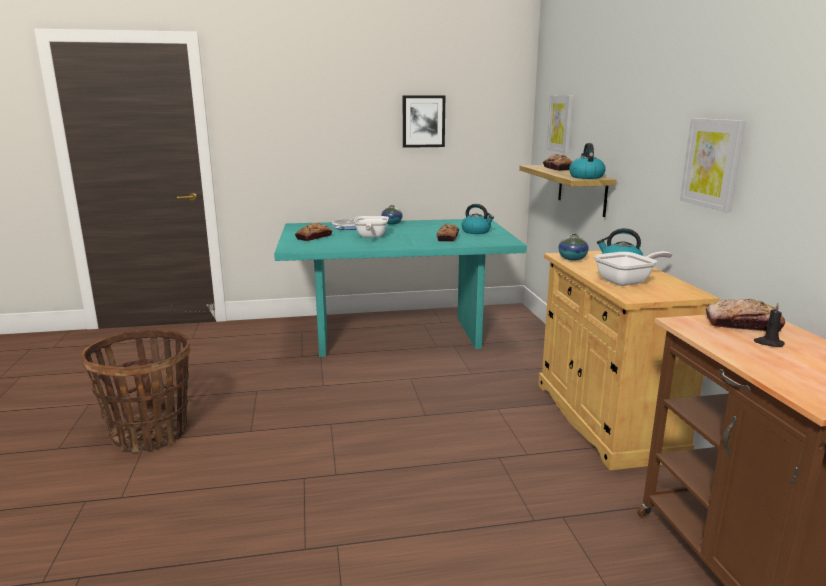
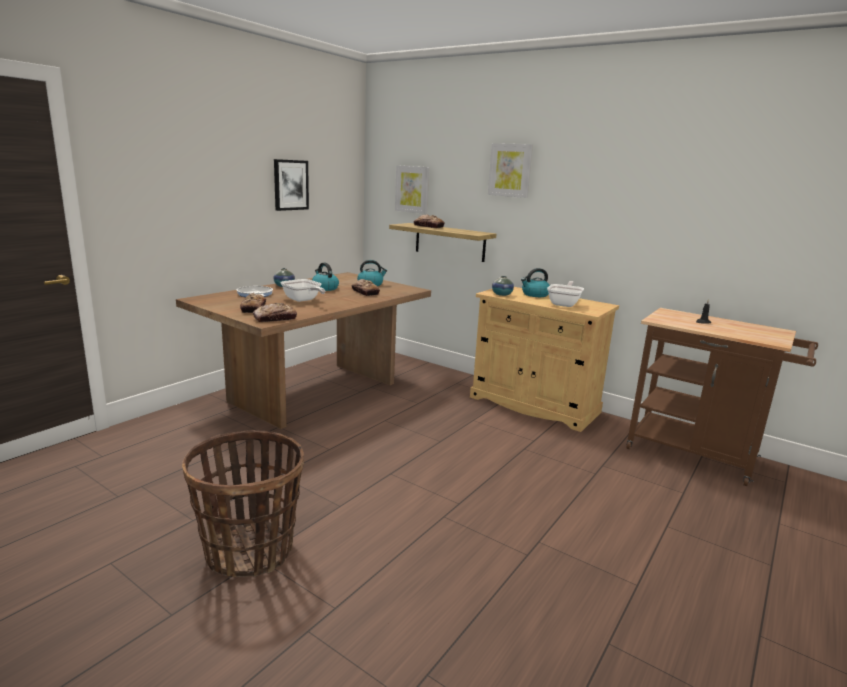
camera: 45 degrees left, 0 degrees up
turquoise dining table [274,219,527,357] -> brown dining table [176,272,431,429]
kettle [569,143,606,179] -> kettle moved to [312,263,339,291]
picture [680,118,746,212] -> picture moved to [488,143,533,198]
bread [706,299,785,332] -> bread moved to [253,303,297,322]

